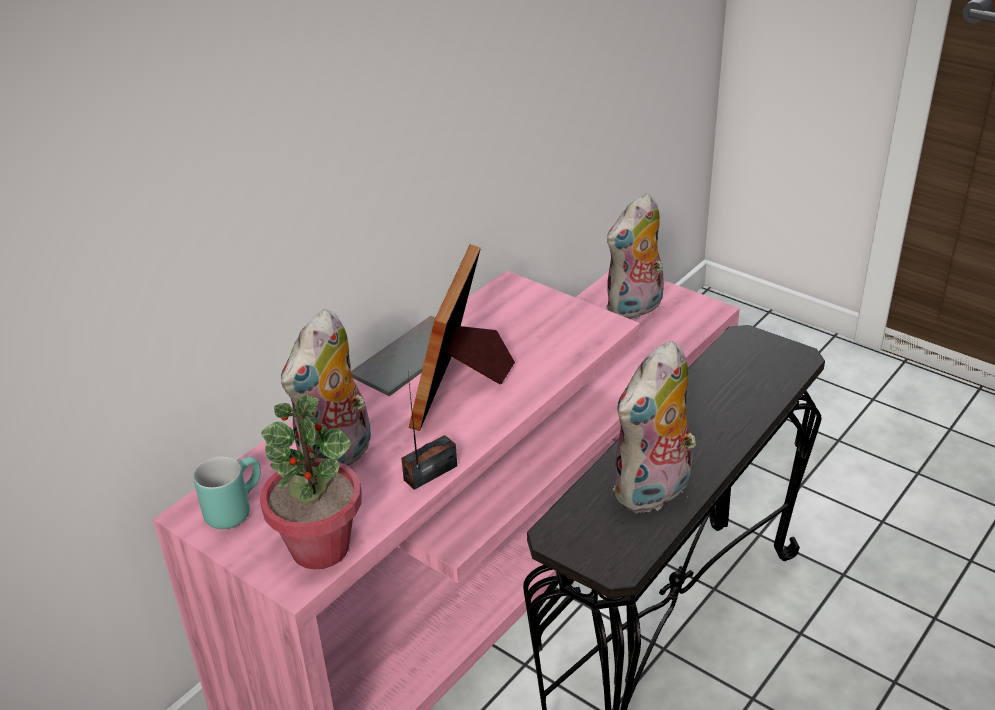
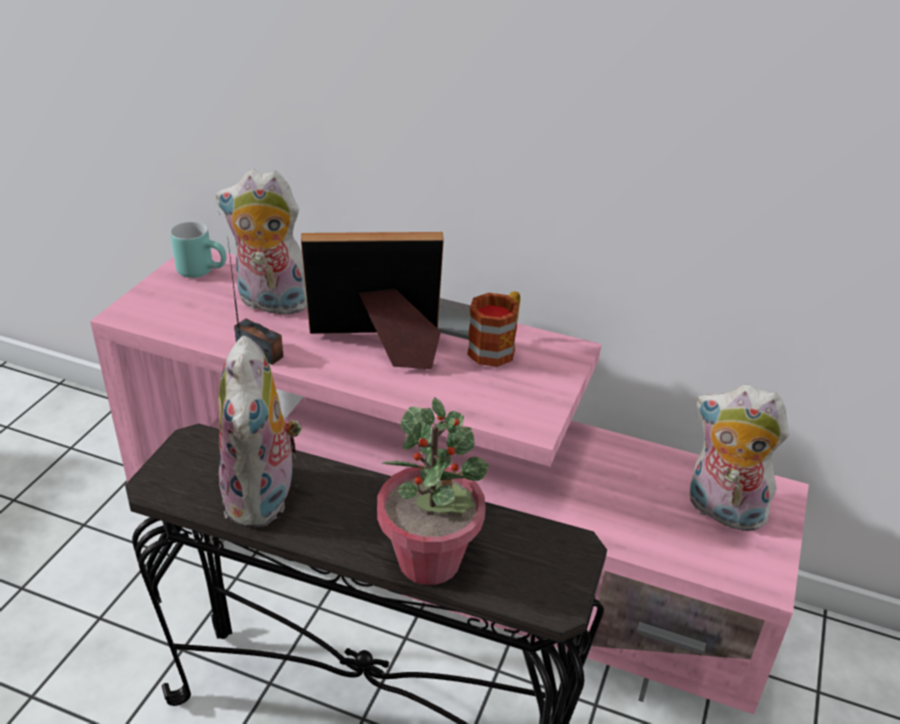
camera: 70 degrees right, 0 degrees up
potted plant [260,394,362,570] -> potted plant moved to [377,397,489,585]
plush toy [613,341,696,514] -> plush toy turned 120 degrees counterclockwise [218,336,302,528]
none -> mug [467,292,520,367]

